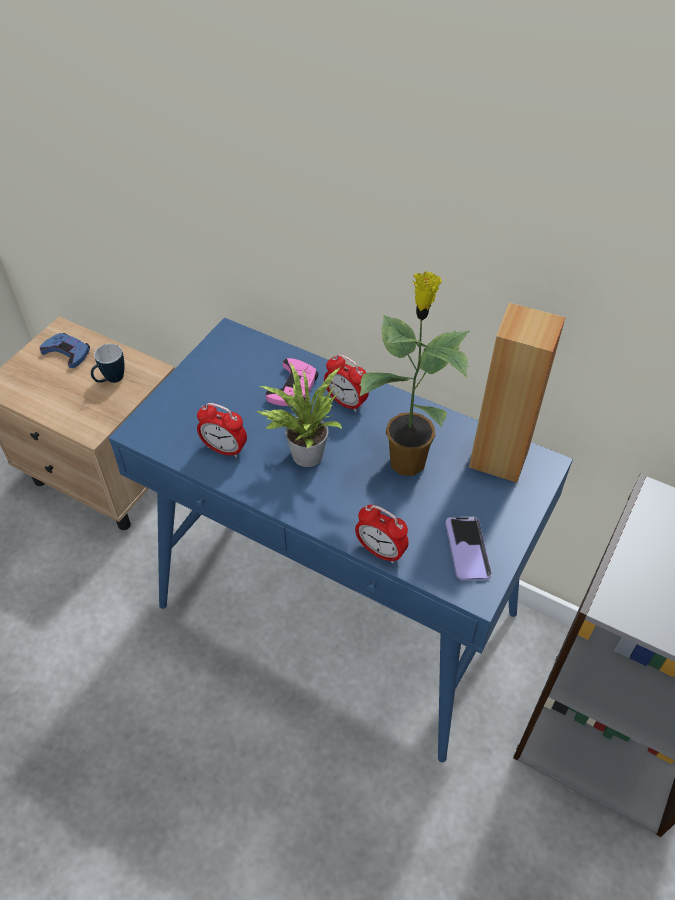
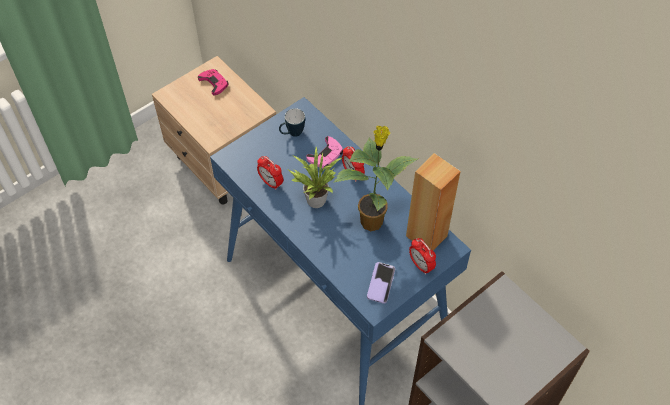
camera: 20 degrees right, 5 degrees up
blue game controller [39,333,90,368] -> pink game controller [198,69,229,96]
mug [91,344,125,383] -> mug moved to [279,108,305,137]
alarm clock [355,505,409,564] -> alarm clock moved to [409,238,436,274]

